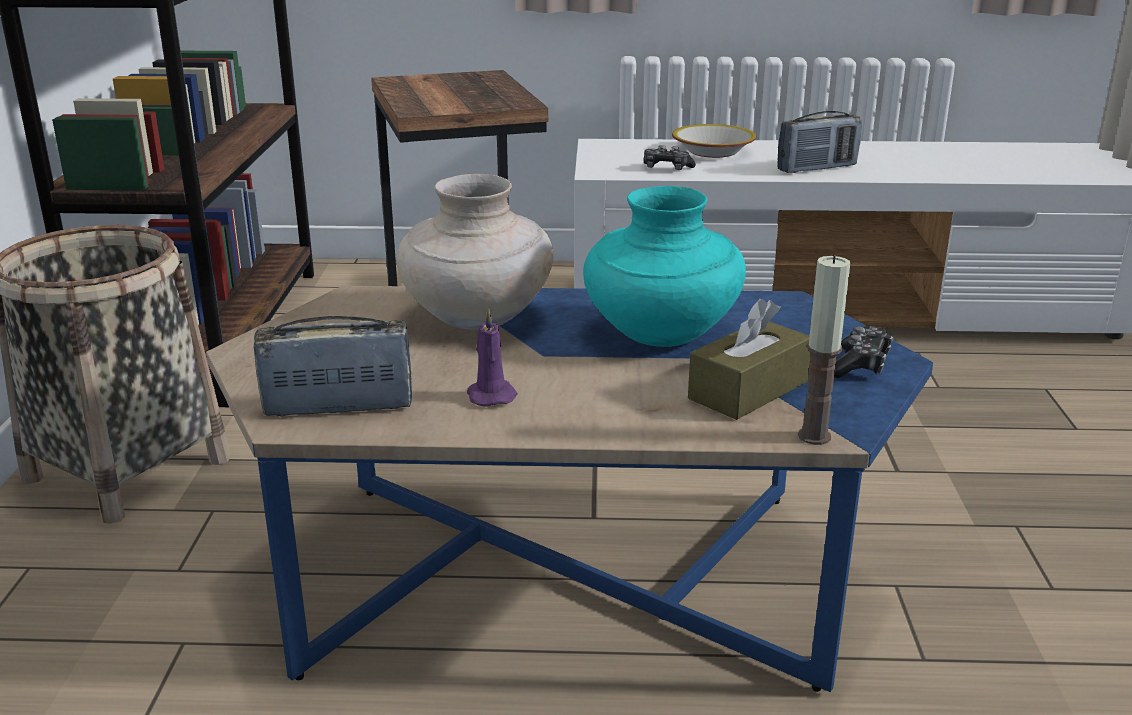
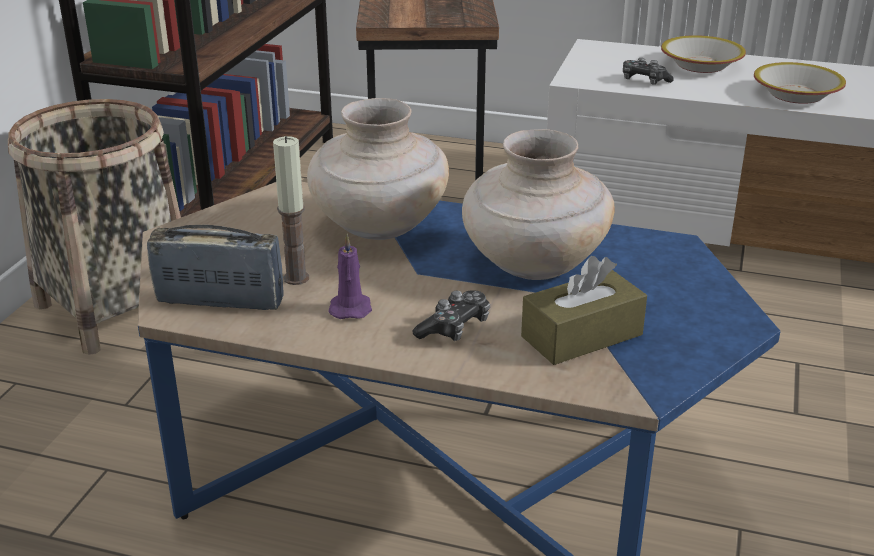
camera: 15 degrees right, 5 degrees up
turquoise vase [583,186,746,347] -> beige vase [462,129,615,280]
radio [778,111,862,173] -> bowl [754,62,846,104]
candle [798,255,850,445] -> candle moved to [273,136,309,285]
game controller [834,326,893,378] -> game controller moved to [412,290,490,341]

